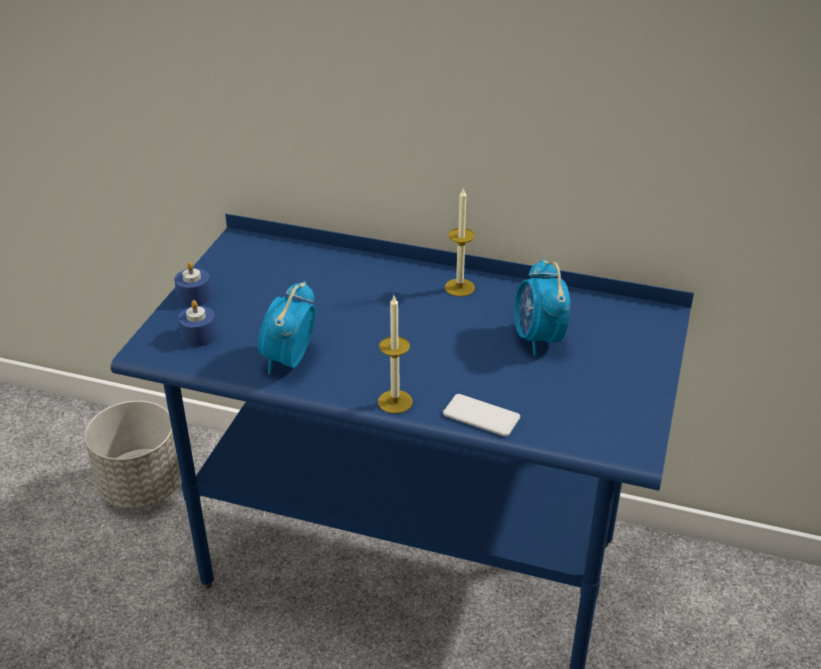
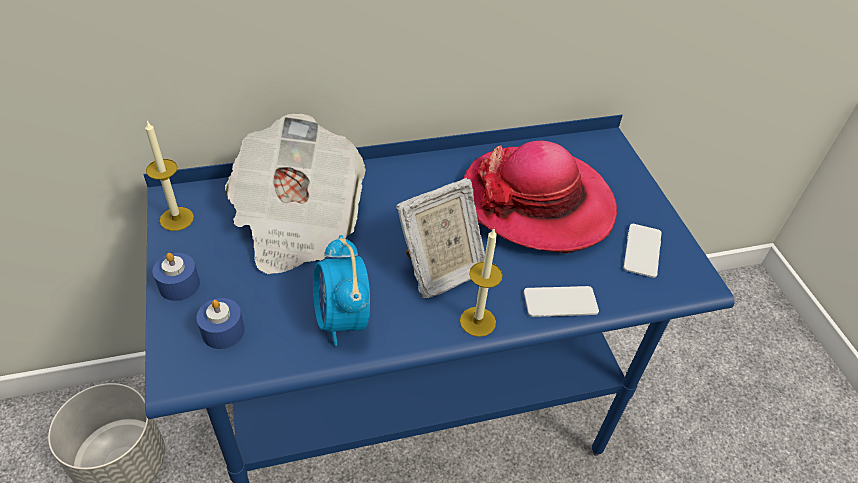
camera: 35 degrees left, 10 degrees up
candle [445,187,475,297] -> candle moved to [145,121,194,231]
alarm clock [514,259,571,355] -> hat [464,141,617,253]
none -> newspaper [225,114,366,274]
none -> picture frame [396,178,485,298]
none -> phone [623,224,662,278]

